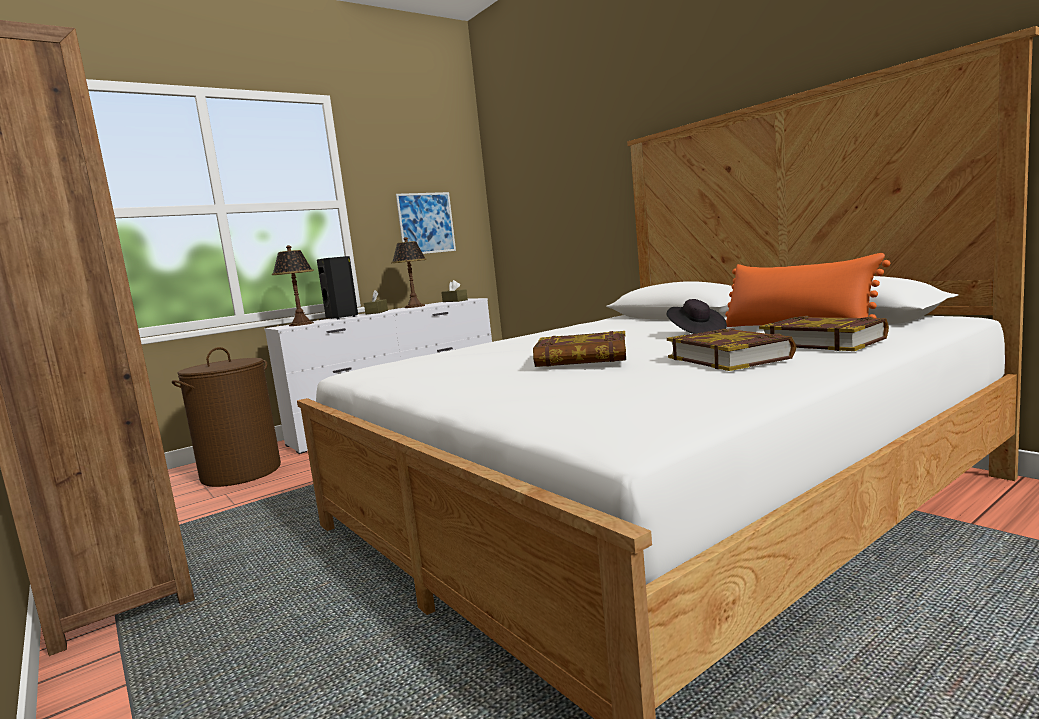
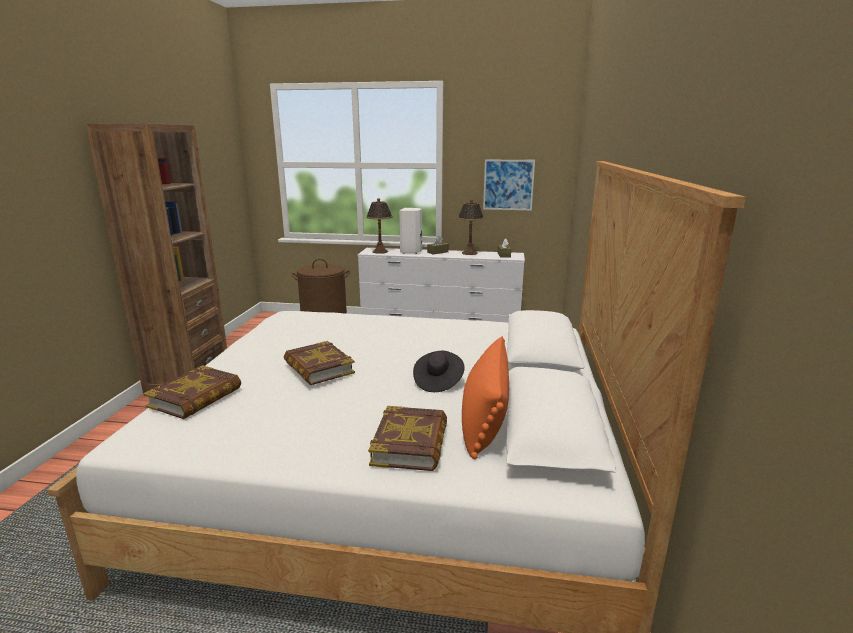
camera: 45 degrees right, 10 degrees up
black speaker [317,256,358,319] -> white speaker [399,208,422,254]
book [667,328,796,371] -> book moved to [143,365,241,419]

